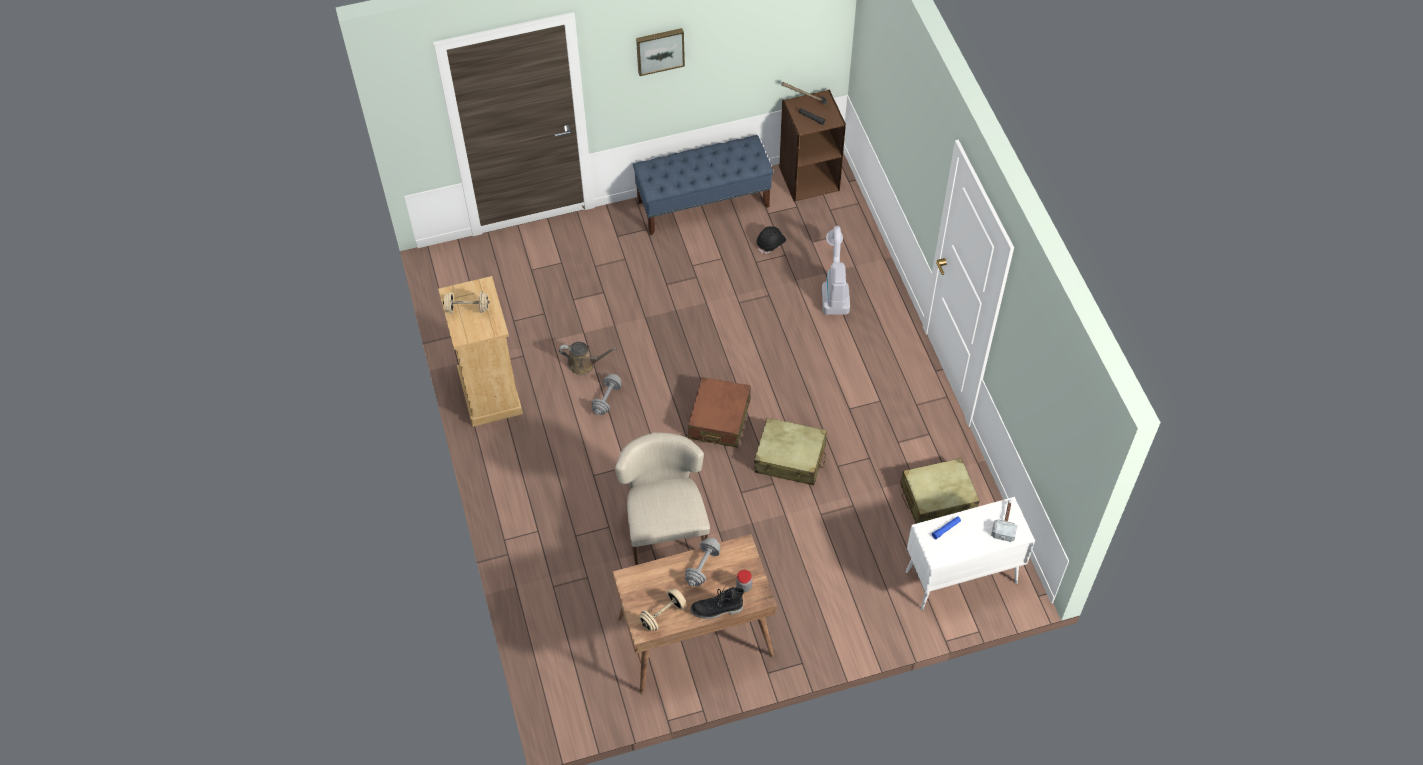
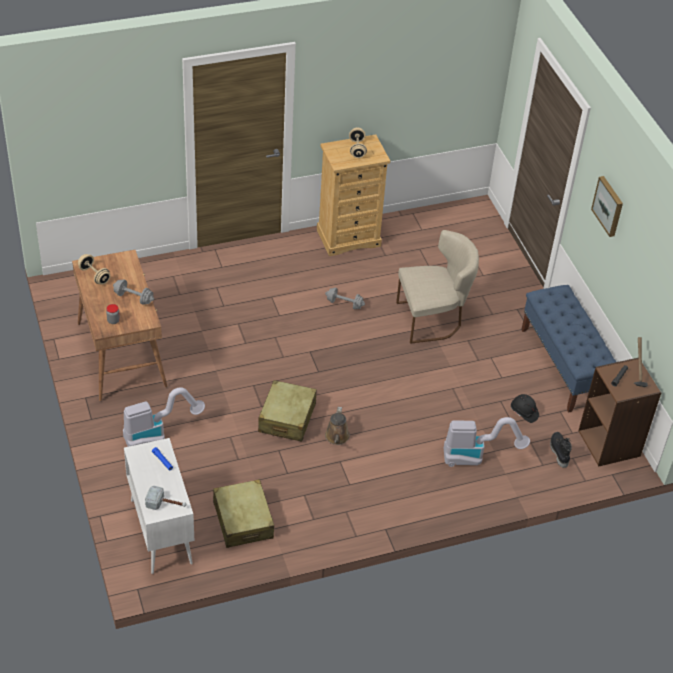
camera: 85 degrees right, 10 degrees down
brown watering can [559,342,617,375] -> brown watering can moved to [325,407,350,445]
beige chair [615,432,710,565] -> beige chair moved to [396,230,479,344]
brown suitcase [688,377,751,448] -> none
black boot [690,587,744,619] -> black boot moved to [550,432,572,468]
none -> vacuum cleaner [123,387,205,447]

